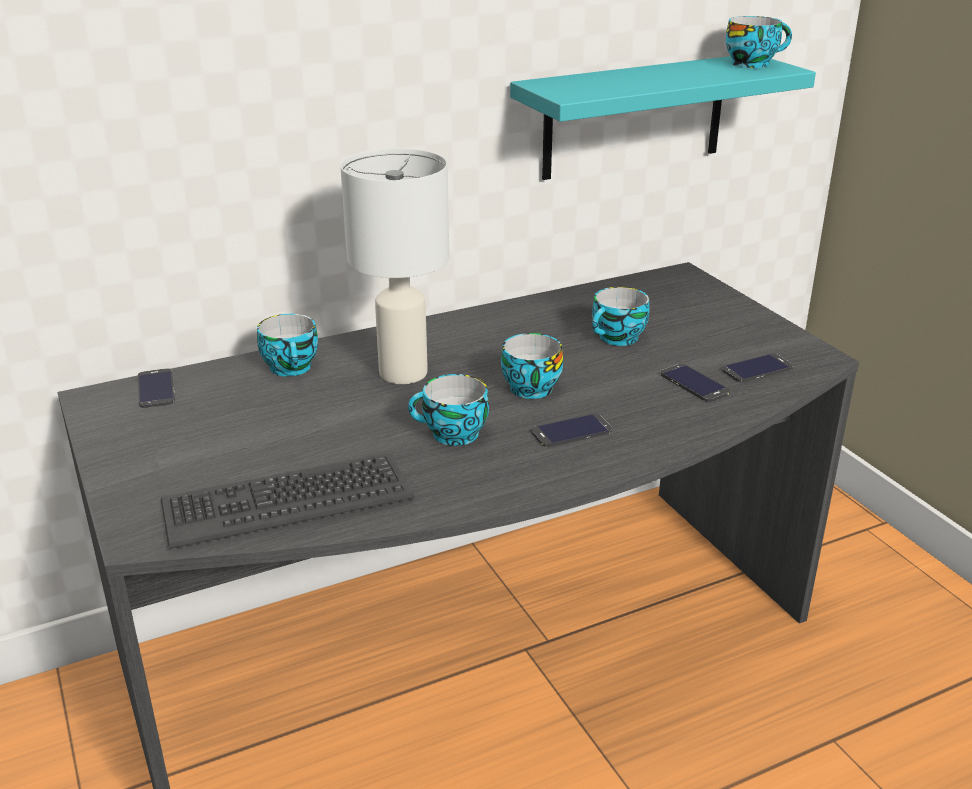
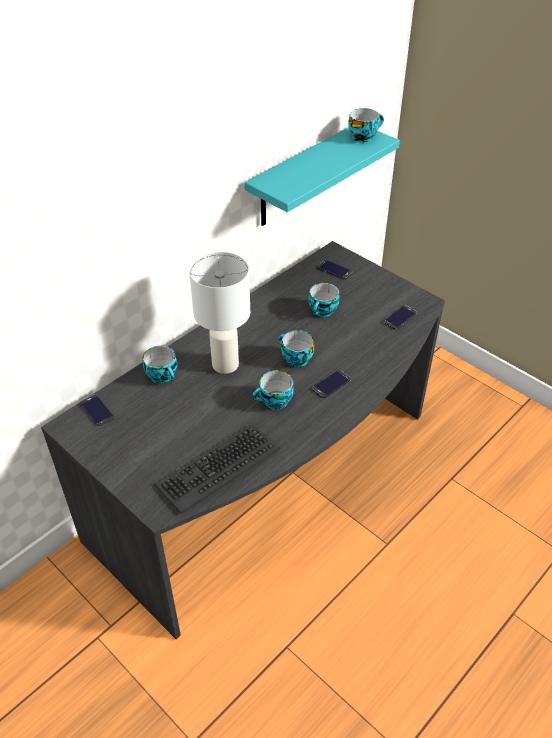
camera: 20 degrees left, 15 degrees up
phone [661,364,730,402] -> phone moved to [318,260,352,279]

